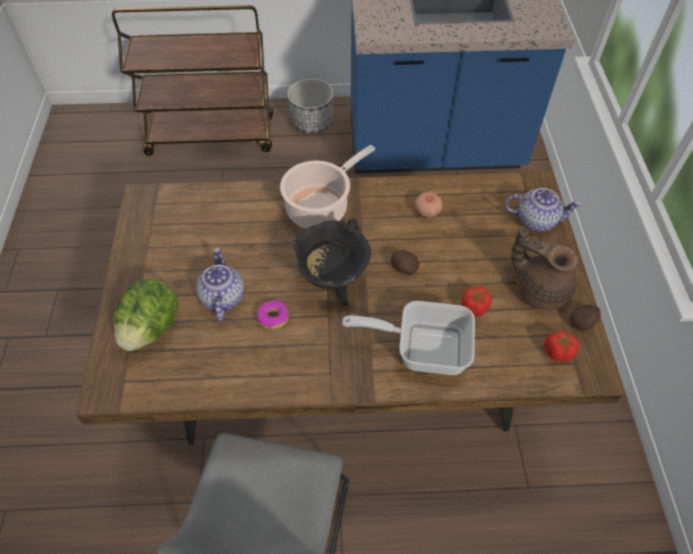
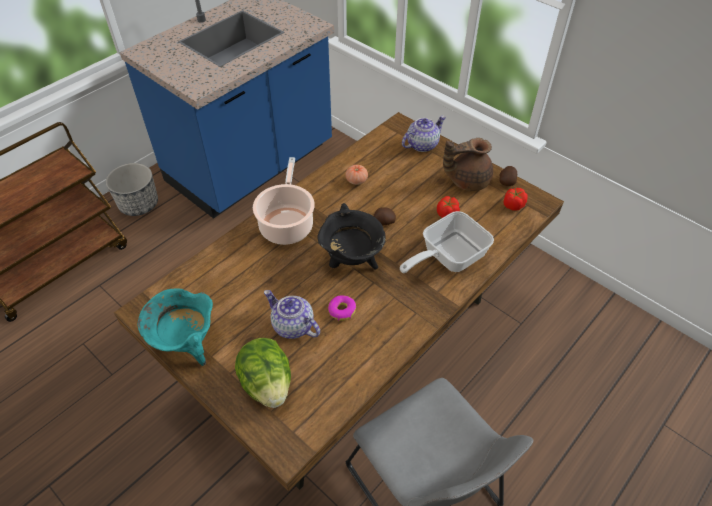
camera: 45 degrees left, 5 degrees down
none -> turquoise cooking pot [138,288,213,366]

